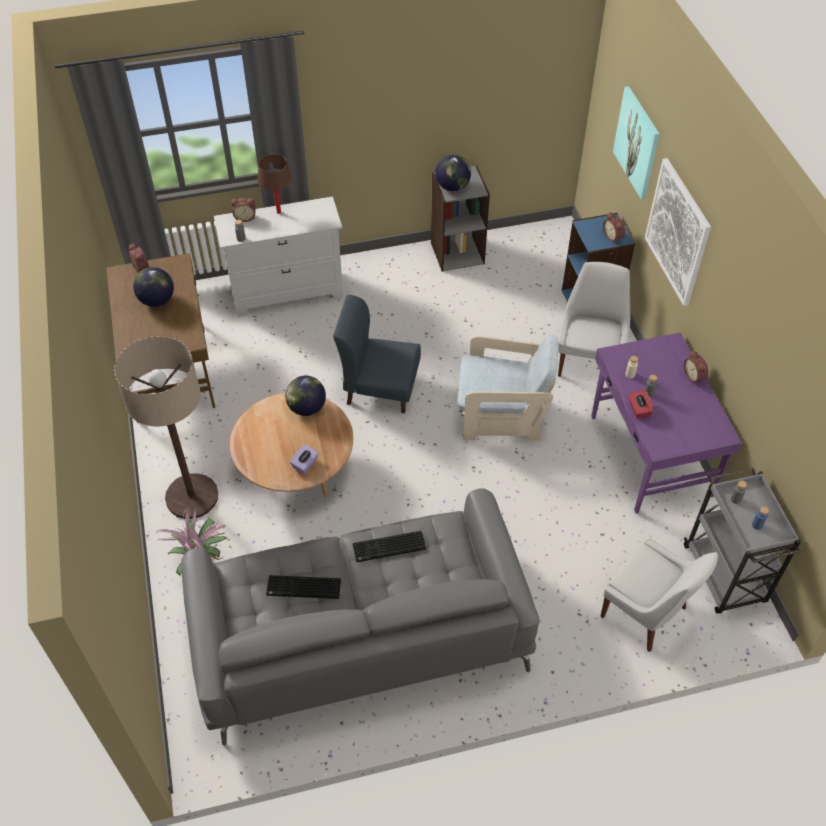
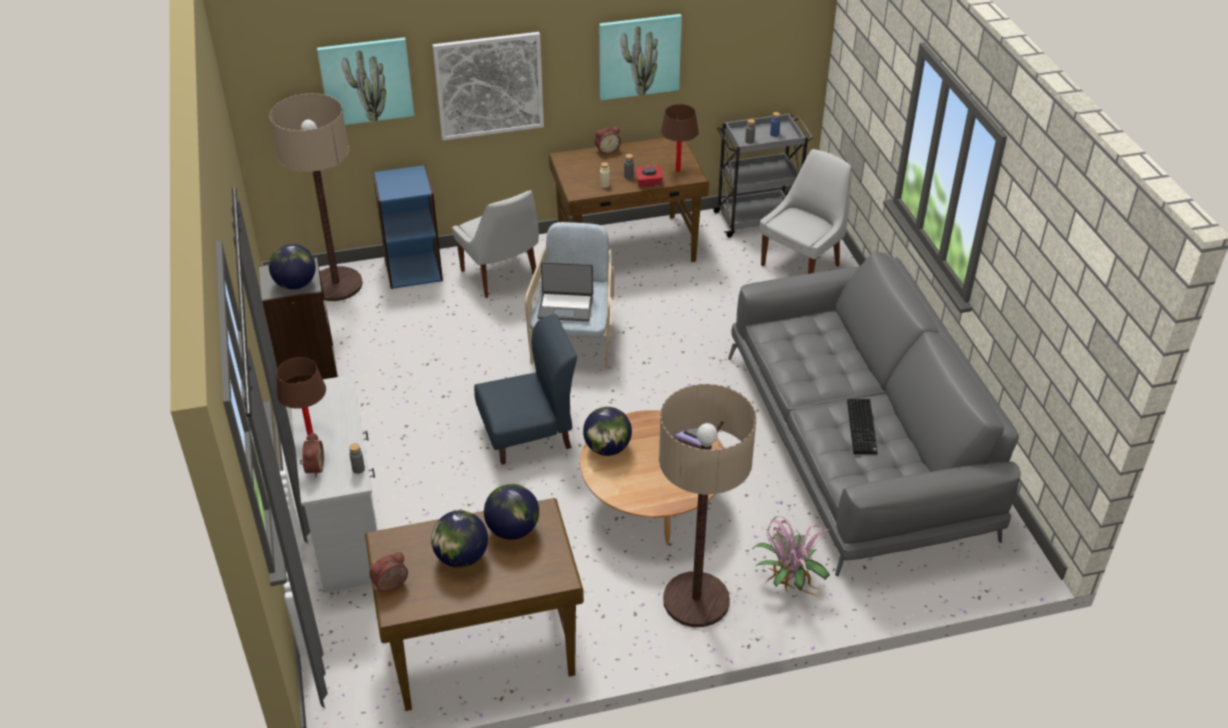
camera: 90 degrees left, 10 degrees down
blue chair [333,295,421,413] -> blue chair turned 120 degrees counterclockwise [474,314,577,465]
keyboard [353,531,426,562] -> none
white chair [558,262,630,377] -> white chair turned 135 degrees counterclockwise [452,190,539,298]
purple desk [591,333,741,514] -> brown desk [549,138,709,262]
alarm clock [603,212,625,243] -> none
none -> floor lamp [269,93,363,301]
none -> globe [484,484,539,540]
none -> laptop [537,261,593,322]
none -> picture [599,14,682,100]
none -> brown table lamp [661,104,699,172]

